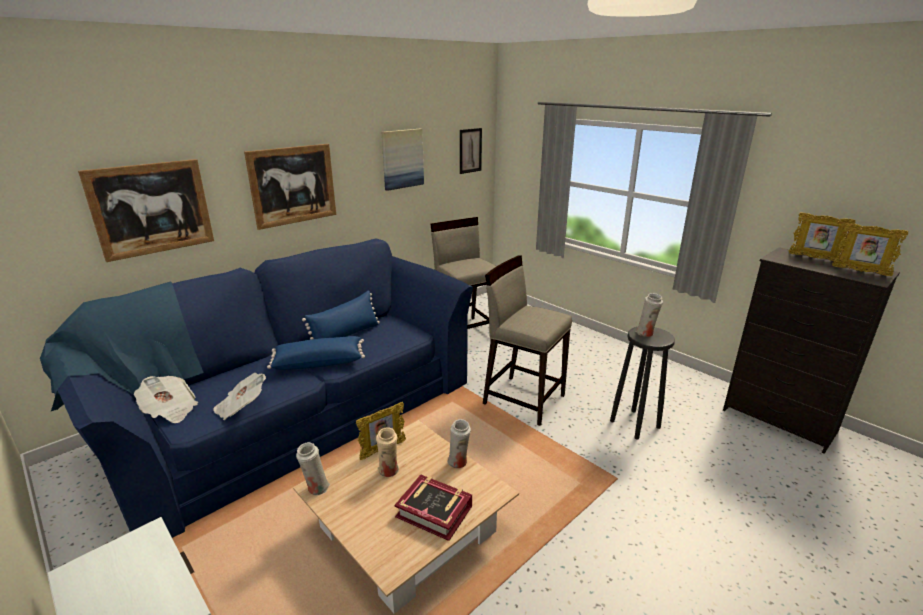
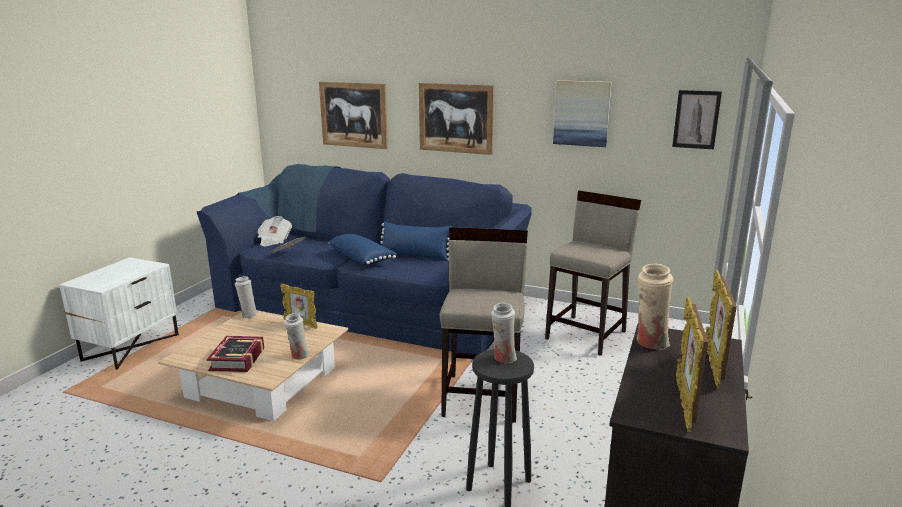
camera: 65 degrees right, 5 degrees down
beige vase [376,427,399,477] -> beige vase moved to [637,264,673,350]

